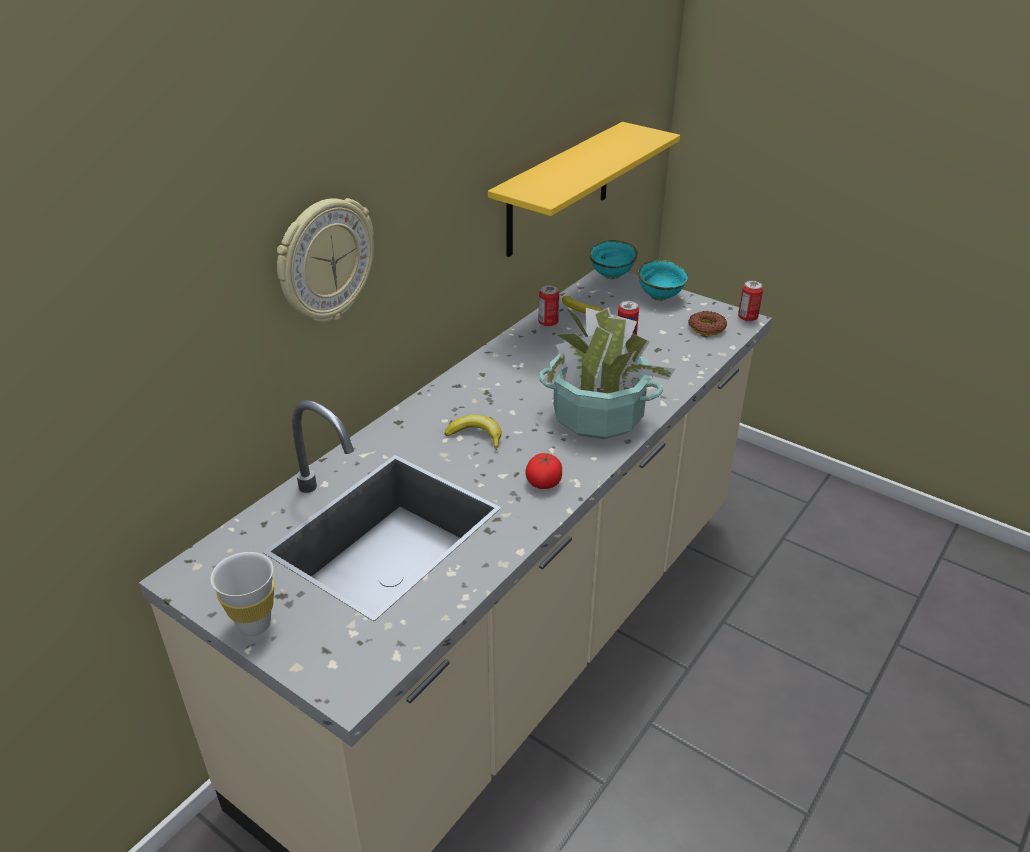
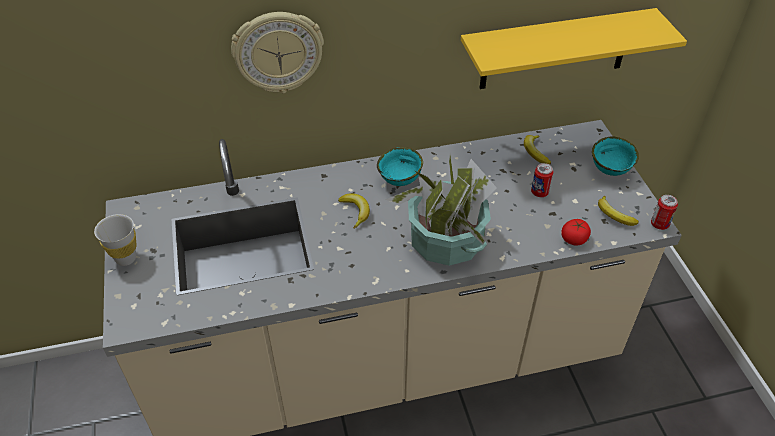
camera: 40 degrees right, 10 degrees up
tomato [525,453,562,489] -> tomato moved to [561,219,591,246]
can [538,286,559,327] -> none
turquoise bowl [589,240,638,279] -> turquoise bowl moved to [377,147,423,186]
donut [688,311,727,335] -> banana [598,196,639,226]

